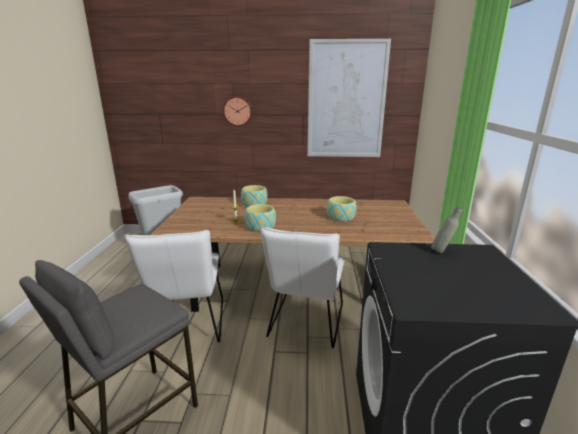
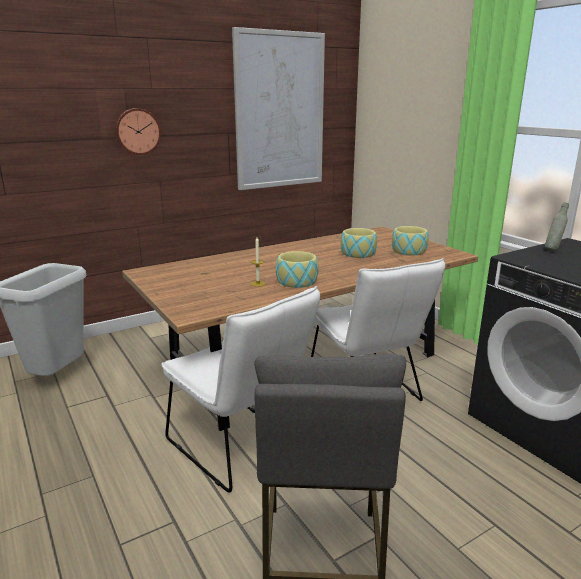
camera: 35 degrees left, 0 degrees up
bowl [241,185,268,207] -> bowl moved to [392,226,429,255]

